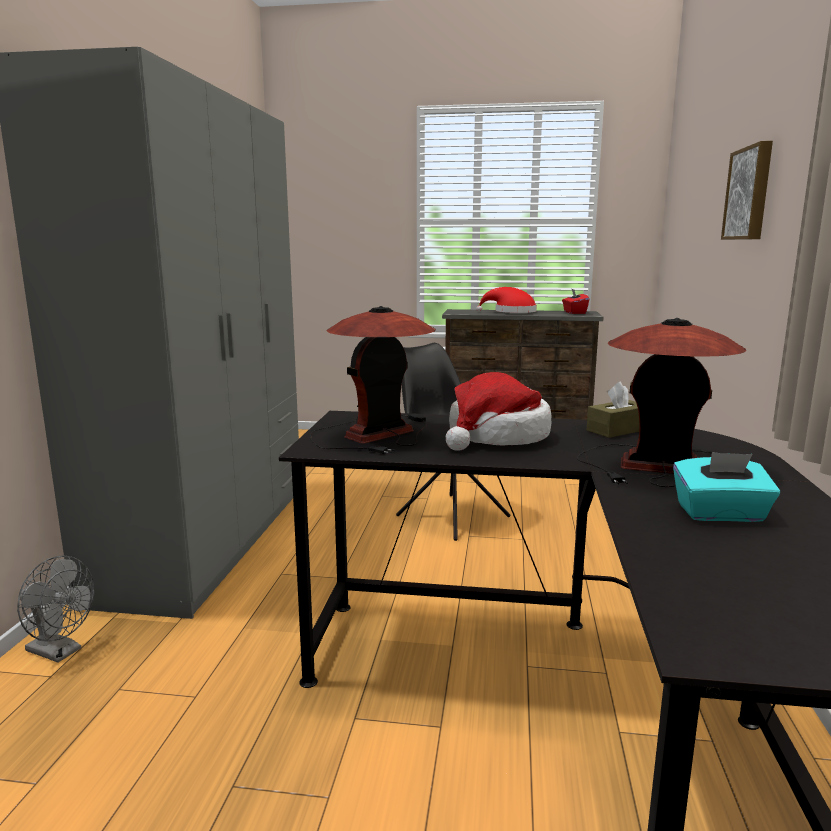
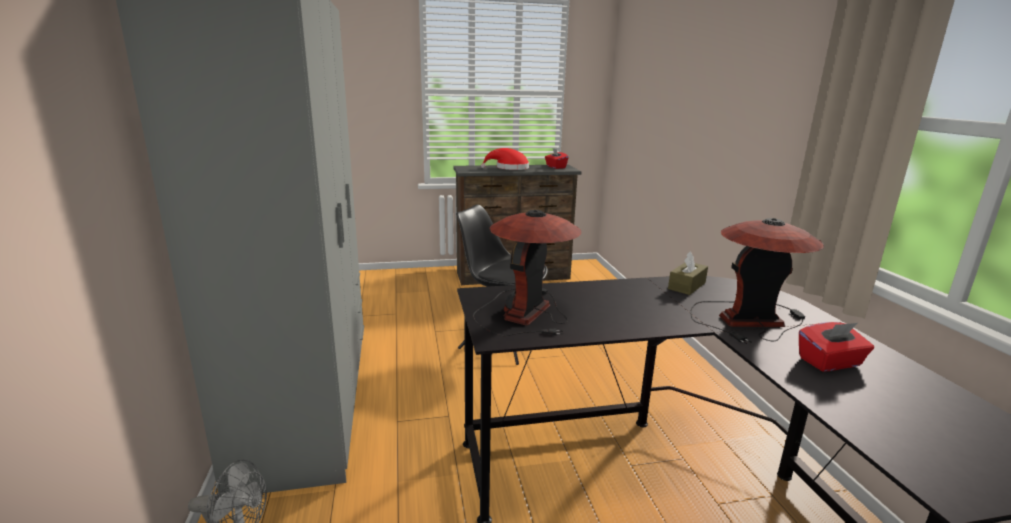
camera: 20 degrees left, 5 degrees up
hat [446,372,551,451] -> none
turquoise tissue box [673,452,780,522] -> red tissue box [799,322,874,371]
picture [721,141,773,240] -> none

